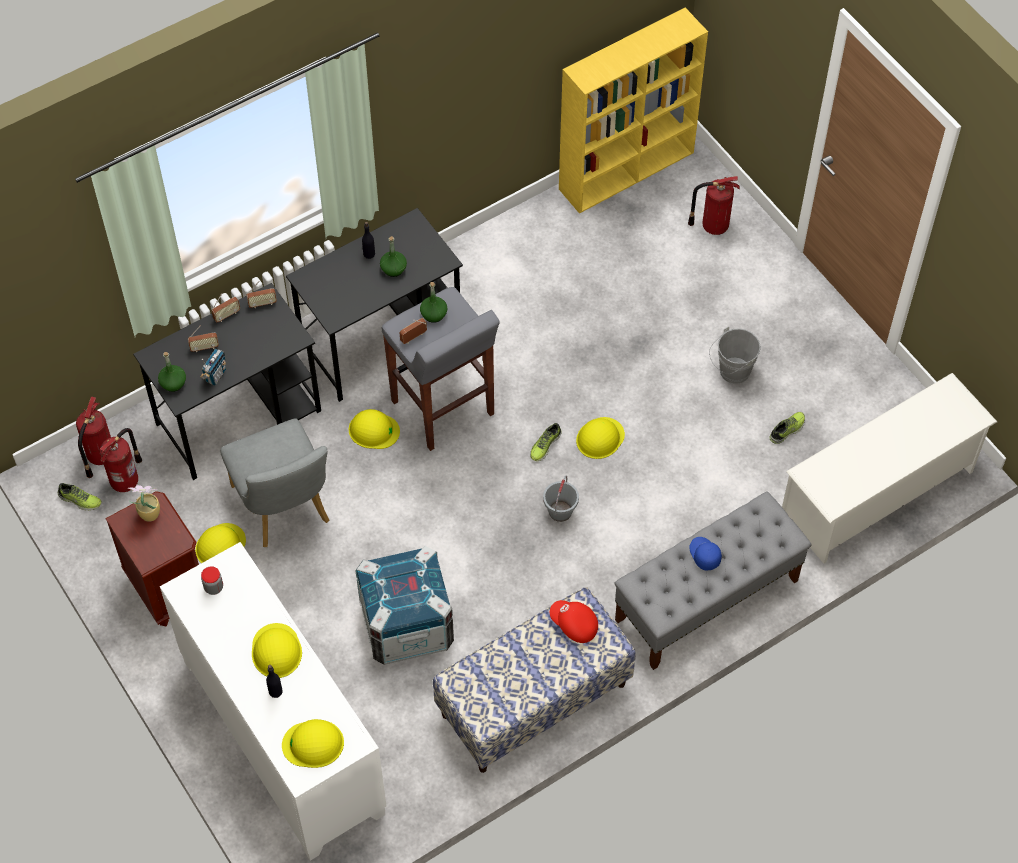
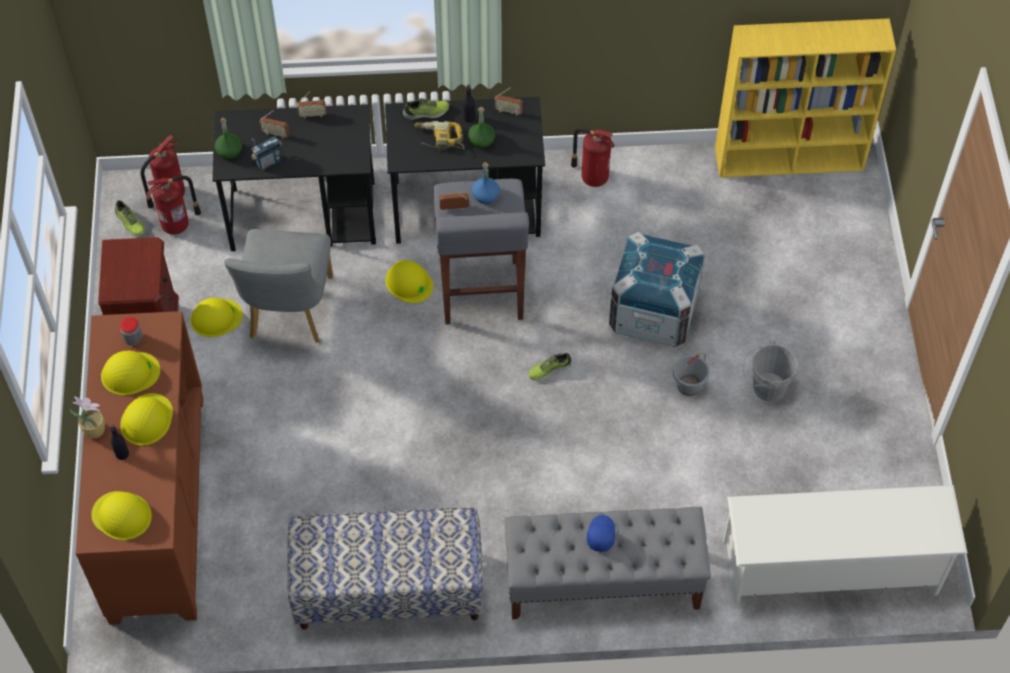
camera: 30 degrees right, 0 degrees up
potted plant [127,485,160,522] -> potted plant moved to [70,397,105,439]
white cabinet [160,542,387,861] -> brown cabinet [76,311,203,625]
radio [247,281,277,308] -> radio moved to [494,87,523,116]
crate [355,546,454,665] -> crate moved to [609,232,705,348]
green bottle [420,282,447,323] -> blue bottle [472,162,500,204]
grey bucket [543,475,579,522] -> grey bucket moved to [673,353,710,396]
red cap [550,600,598,643] -> none
yellow hard hat [576,417,625,459] -> yellow hard hat moved to [101,351,160,395]
fire extinguisher [688,176,740,235] -> fire extinguisher moved to [571,127,615,187]
shoe [769,412,805,444] -> shoe moved to [403,98,449,120]
none -> power drill [414,121,464,150]

